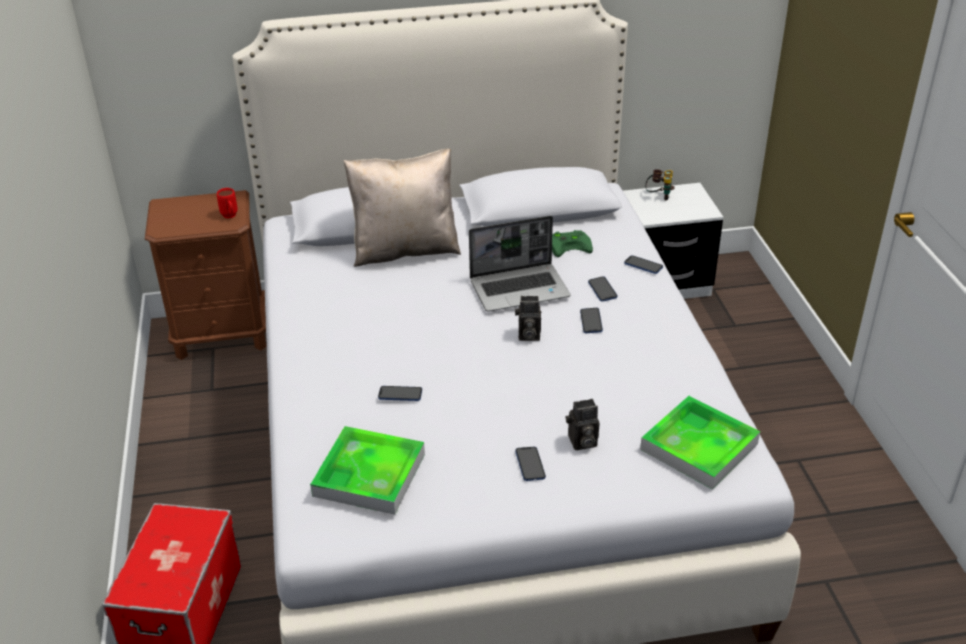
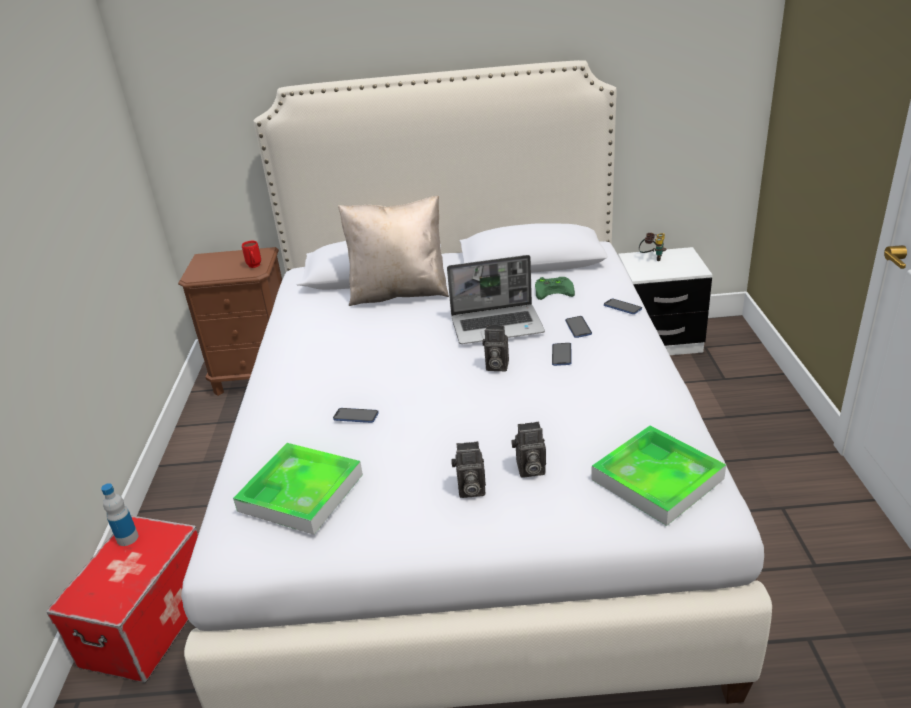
camera: 10 degrees right, 5 degrees down
phone [515,447,546,481] -> camera [451,441,486,498]
none -> bottle [101,483,138,546]

